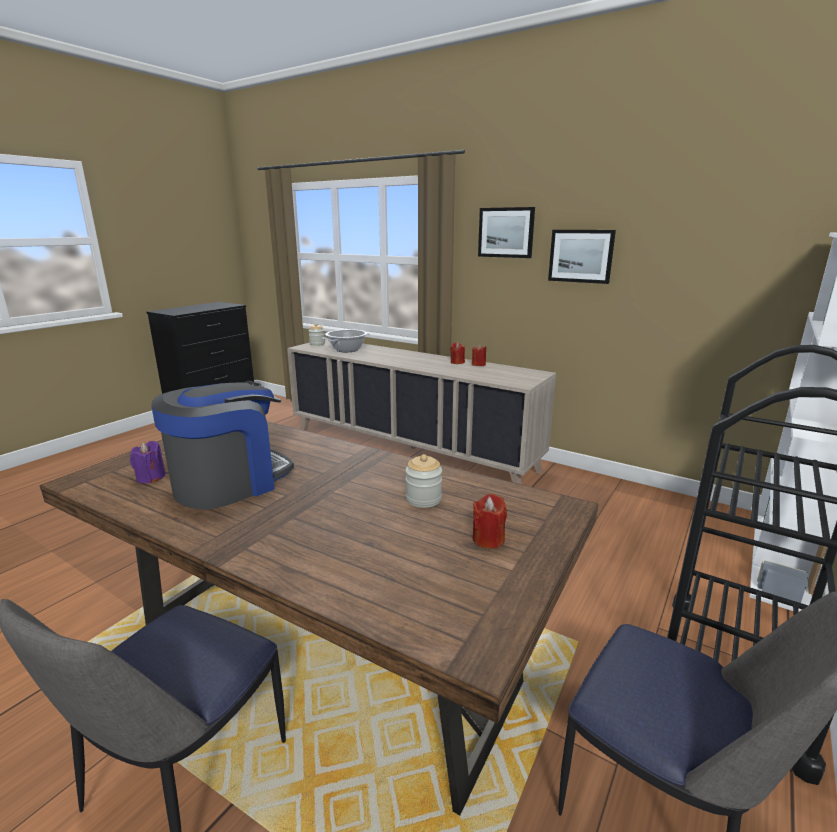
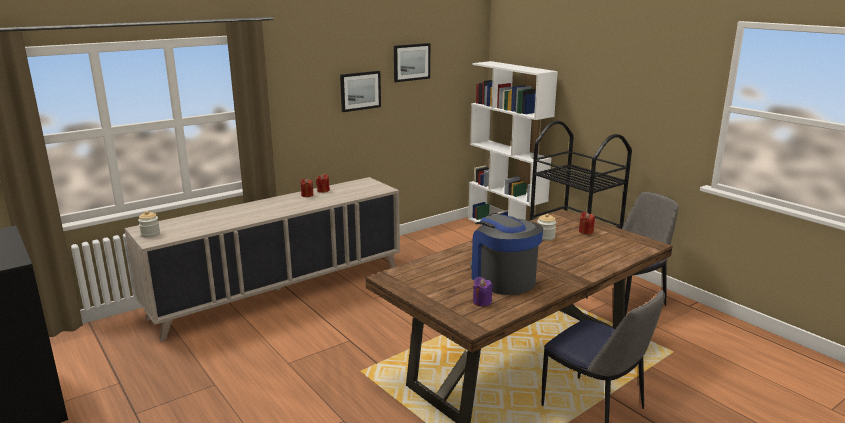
camera: 70 degrees left, 0 degrees up
cooking pot [322,329,370,352] -> none
picture [478,207,535,258] -> picture moved to [394,43,430,82]

